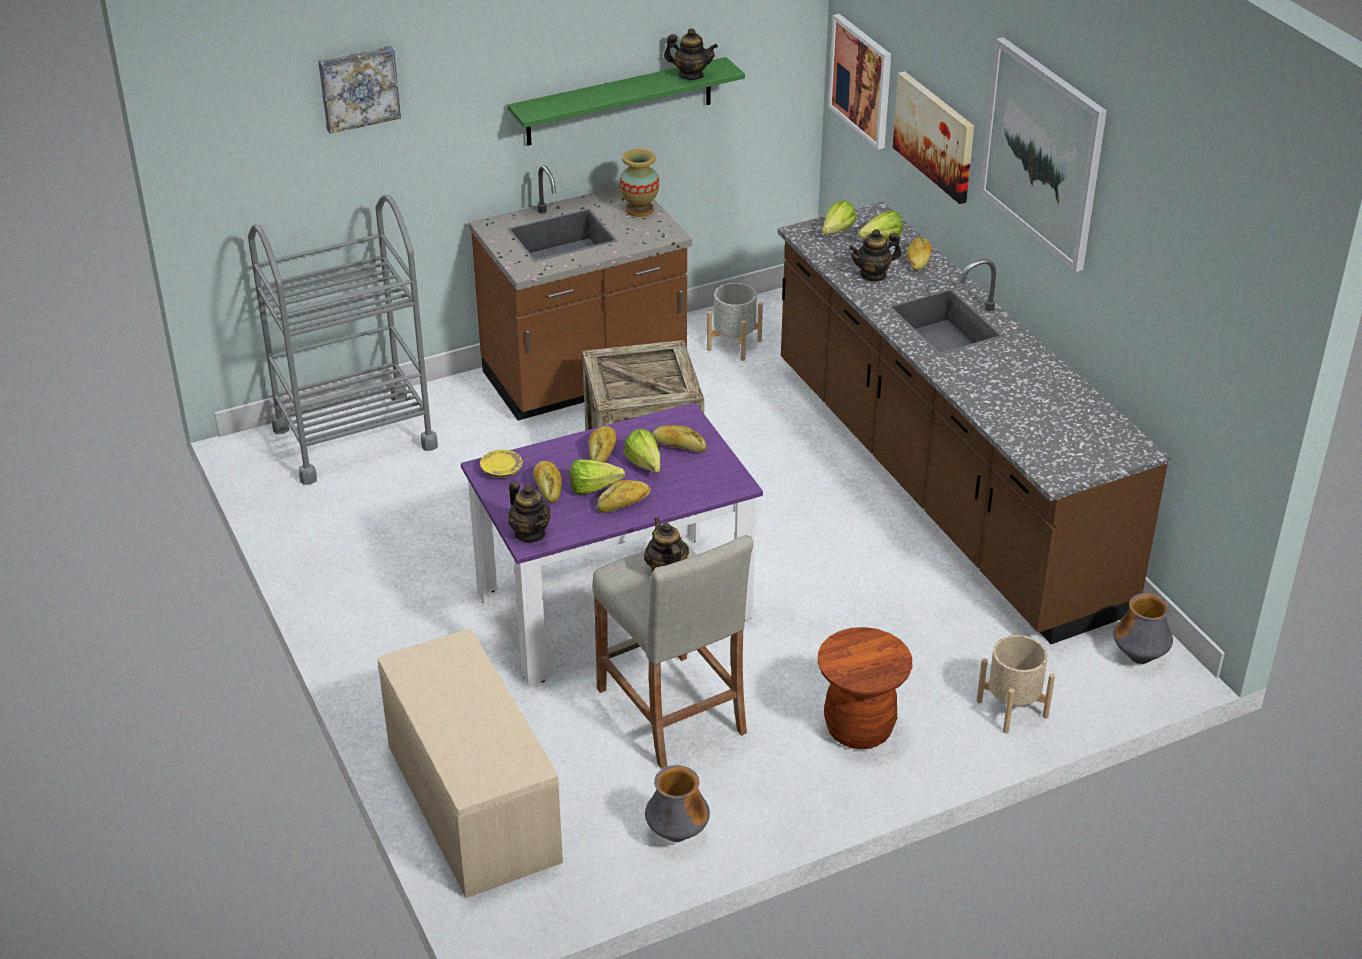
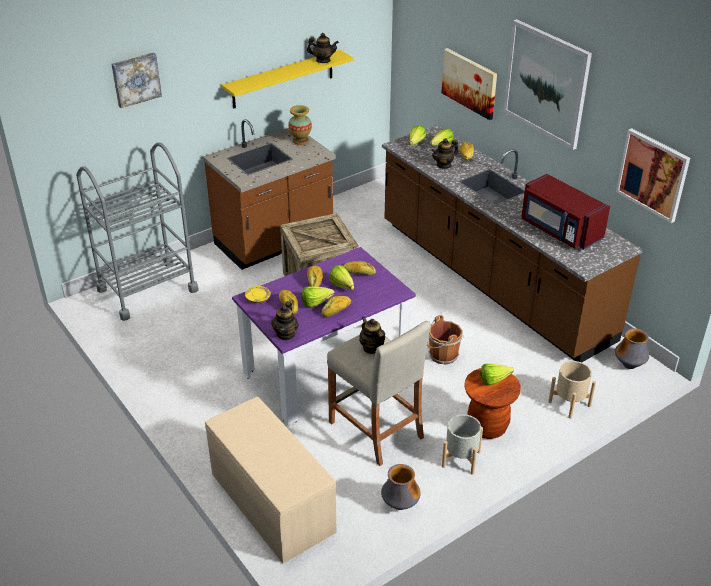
camera: 10 degrees left, 0 degrees up
green shelf [508,57,745,146] -> yellow shelf [222,50,353,108]
teapot [508,481,551,542] -> teapot turned 60 degrees clockwise [271,301,299,340]
grey planter [707,283,763,361] -> grey planter moved to [442,414,483,475]
picture [828,14,891,150] -> picture moved to [616,128,690,223]
none -> brown bucket [427,315,464,364]
none -> lettuce [480,364,514,385]
none -> red microwave [521,174,610,250]

